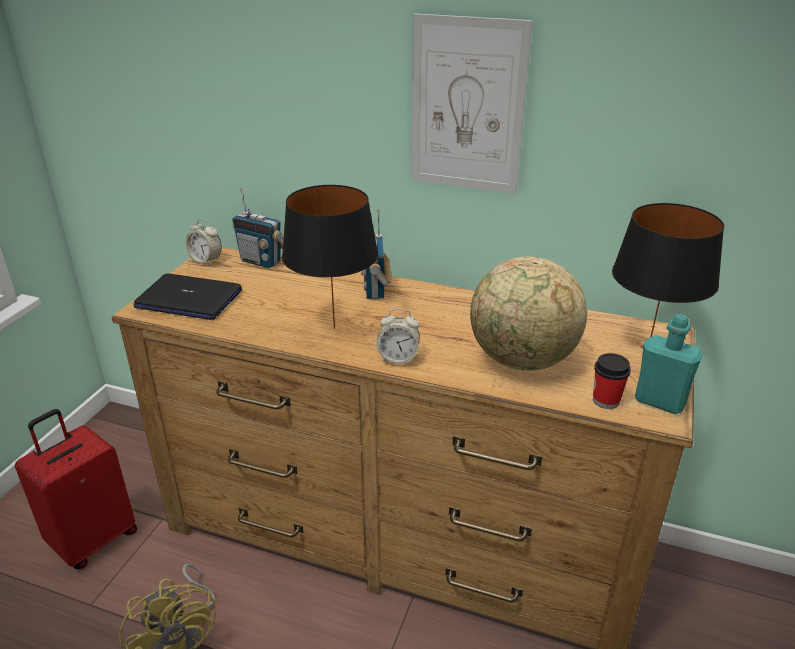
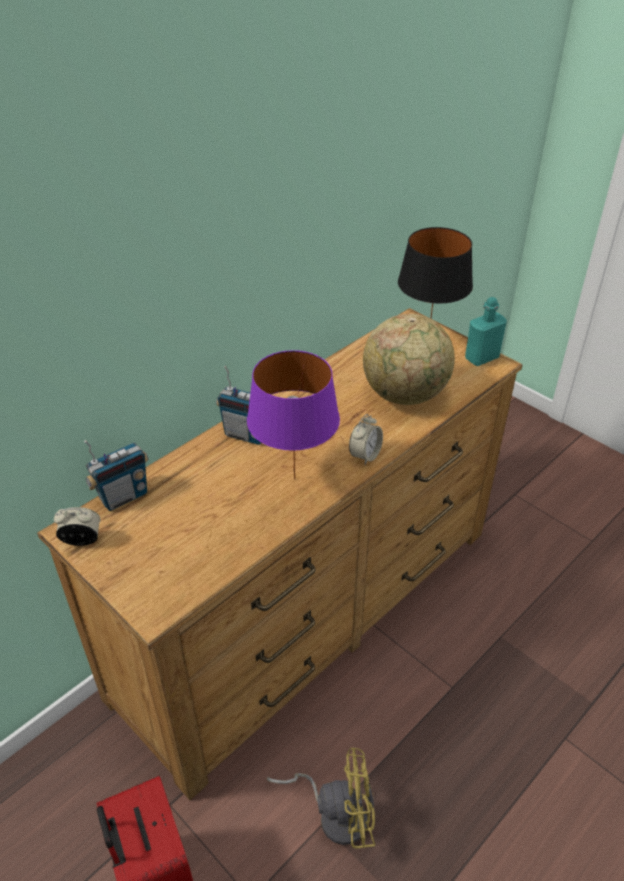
camera: 65 degrees left, 10 degrees up
laptop [134,274,242,320] -> none
alarm clock [186,219,222,265] -> alarm clock turned 150 degrees counterclockwise [54,507,101,546]
black table lamp [282,185,378,329] -> purple table lamp [247,350,340,479]
picture [411,13,533,194] -> none
cup [593,353,631,409] -> none

